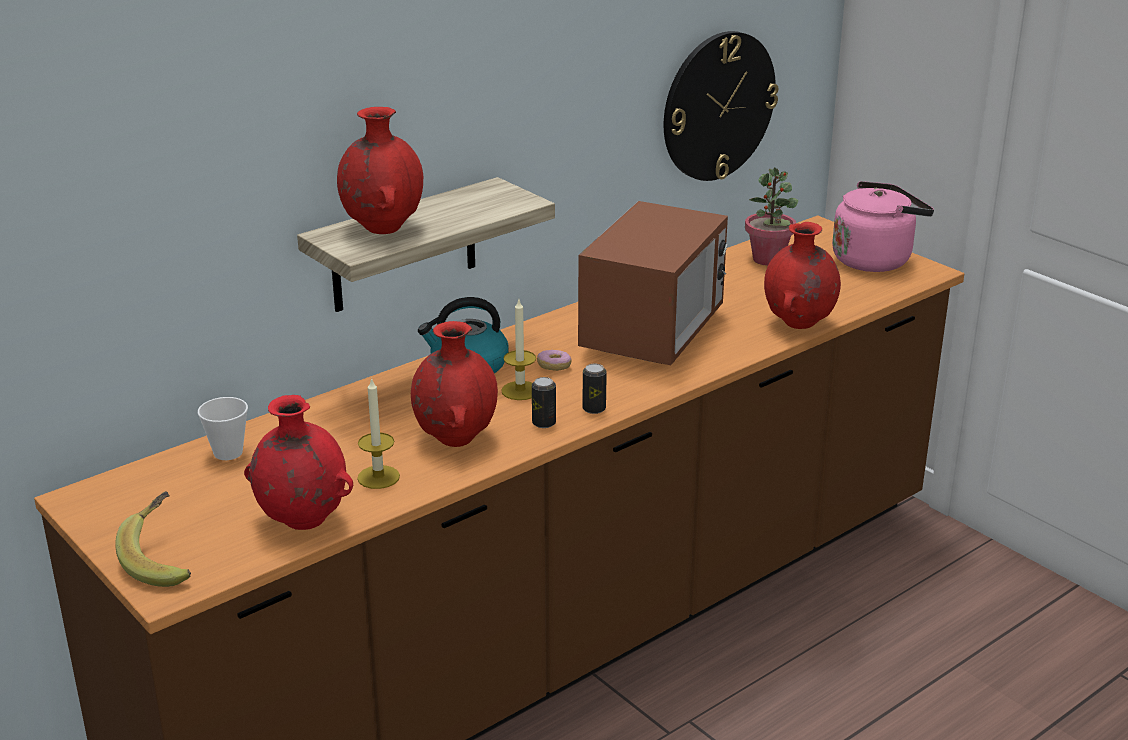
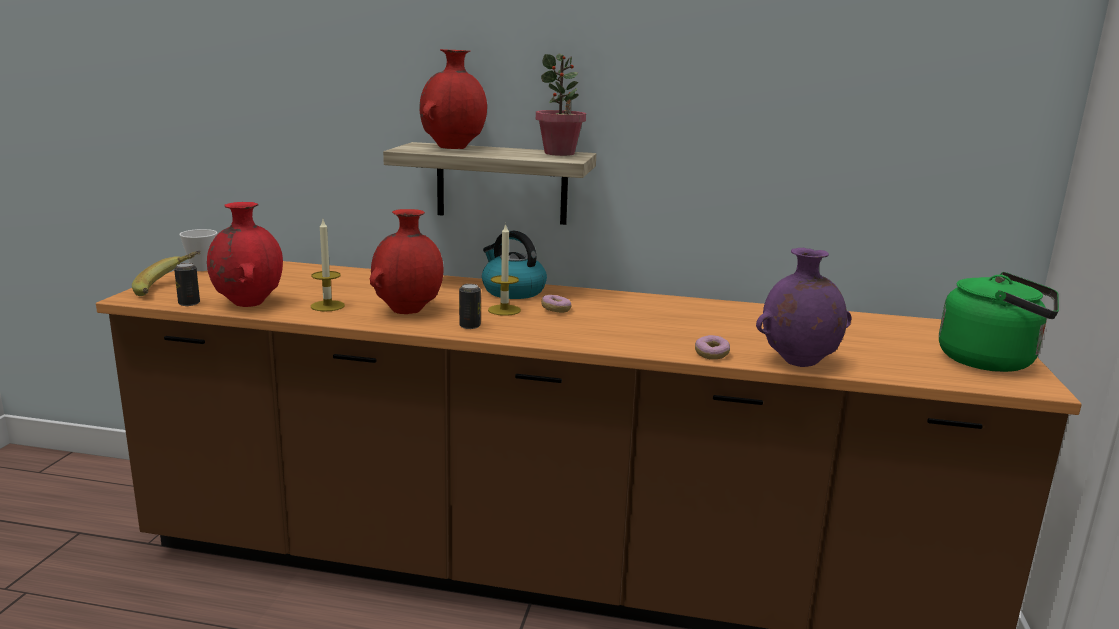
camera: 50 degrees right, 10 degrees down
cup [198,397,248,460] -> cup moved to [179,229,217,271]
microwave [578,201,728,365] -> none
can [583,364,607,414] -> can moved to [174,263,200,306]
wall clock [664,31,778,181] -> none
potted plant [745,168,798,266] -> potted plant moved to [536,54,586,156]
red vase [764,222,841,329] -> purple vase [756,248,852,367]
pink kettle [832,181,934,272] -> green kettle [939,272,1059,372]
none -> donut [695,335,730,359]

